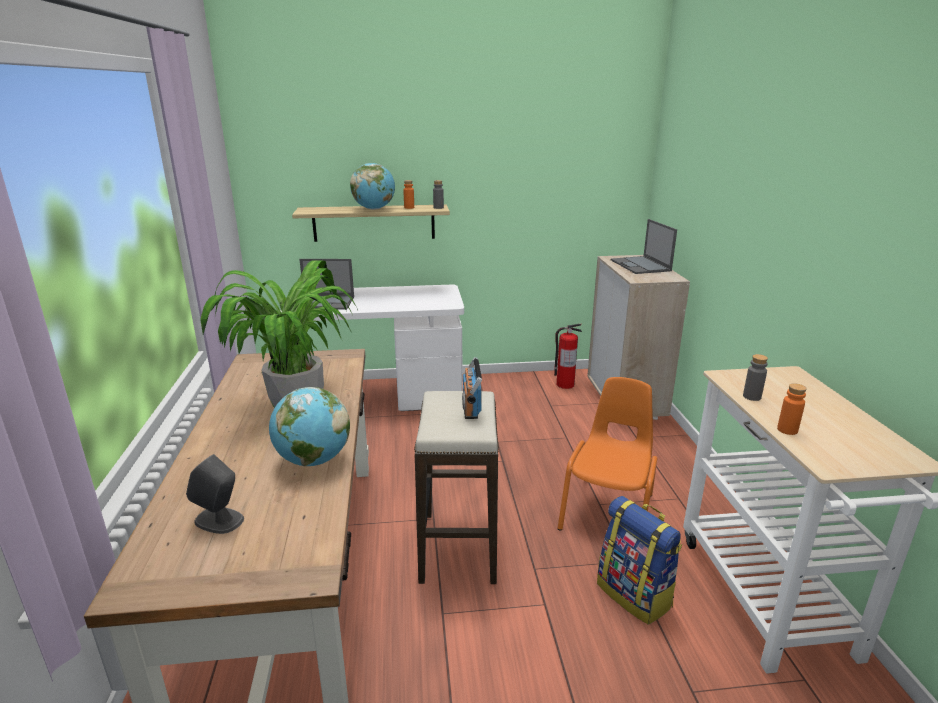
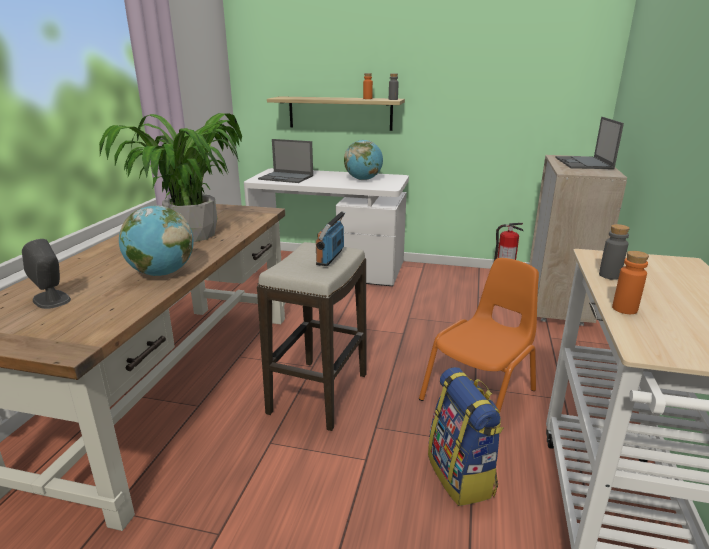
camera: 20 degrees right, 0 degrees up
globe [350,163,395,210] -> globe moved to [344,140,383,180]

